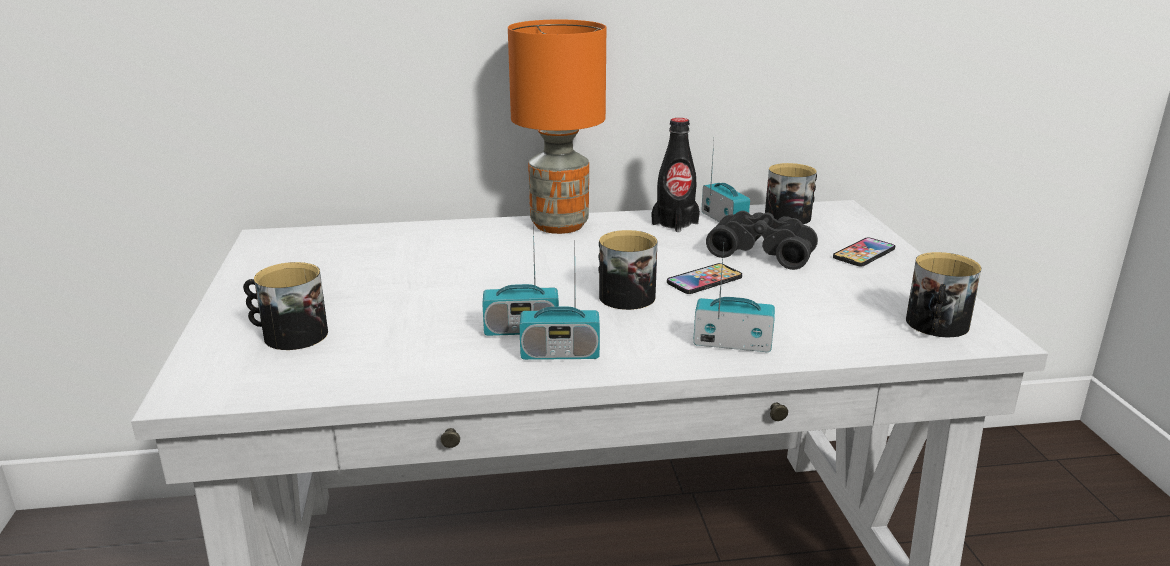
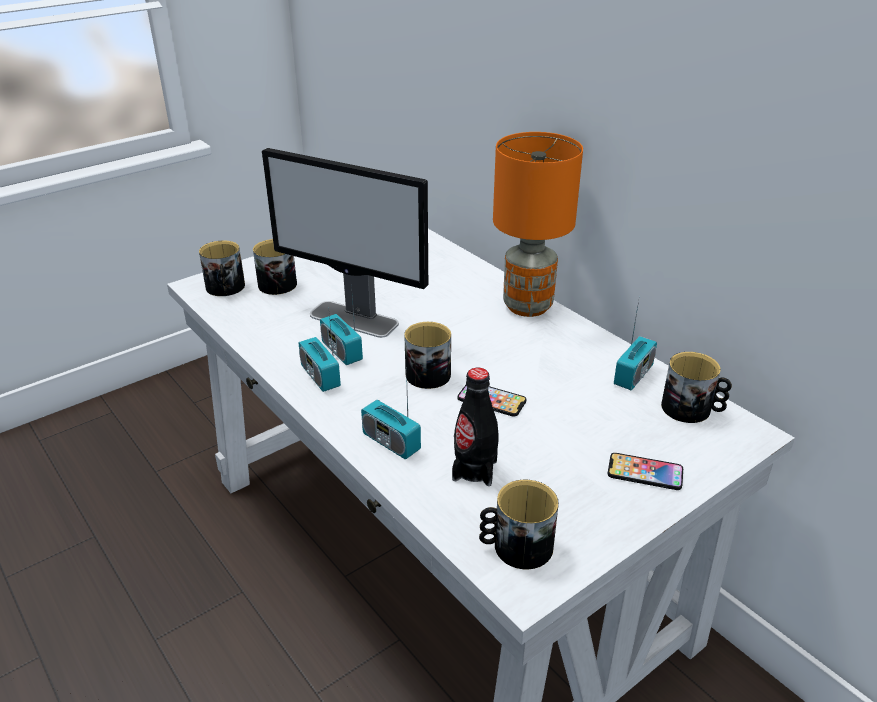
camera: 60 degrees right, 10 degrees up
black bottle [652,118,700,232] -> black bottle moved to [452,368,499,486]
radio [693,245,775,352] -> radio turned 150 degrees clockwise [361,367,421,459]
black binoculars [706,211,818,270] -> none
none -> mug [199,240,245,296]
none -> monitor [262,148,428,338]

